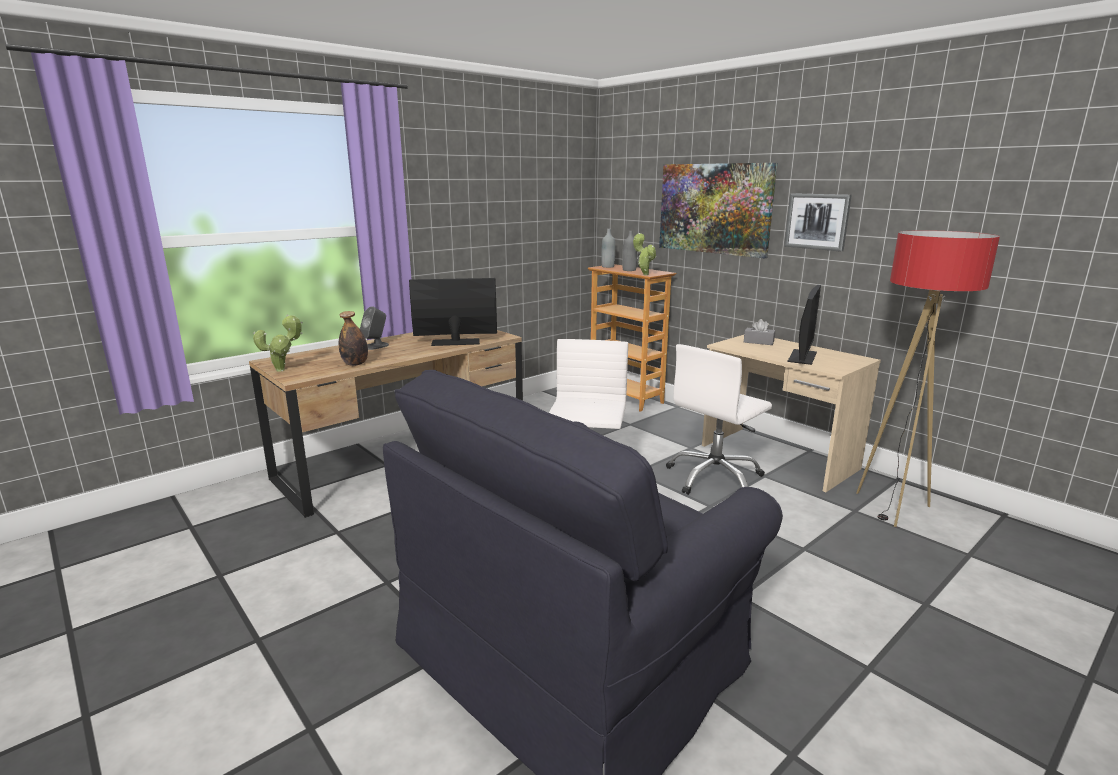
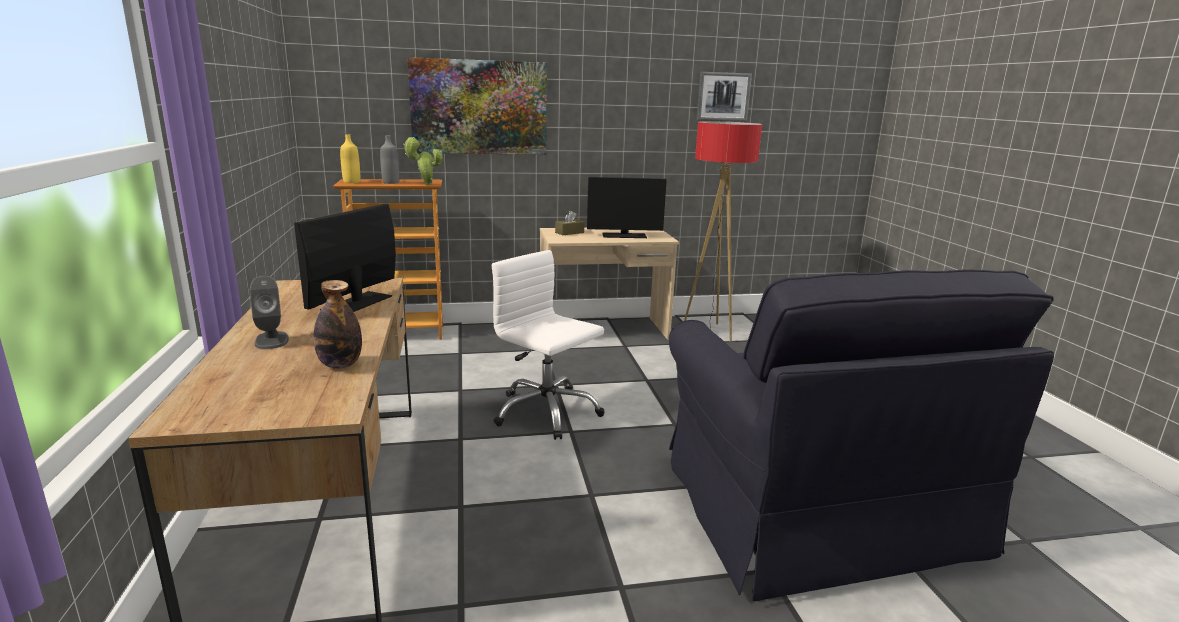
camera: 60 degrees left, 0 degrees up
potted plant [253,314,303,372] -> none
grey bottle [601,229,615,268] -> yellow bottle [340,134,360,183]
white office chair [666,344,772,495] -> none
grey tissue box [744,319,775,345] -> brown tissue box [555,211,584,235]
picture [784,193,852,252] -> picture moved to [697,72,752,121]
monitor [787,285,821,365] -> monitor turned 120 degrees clockwise [587,177,667,238]

